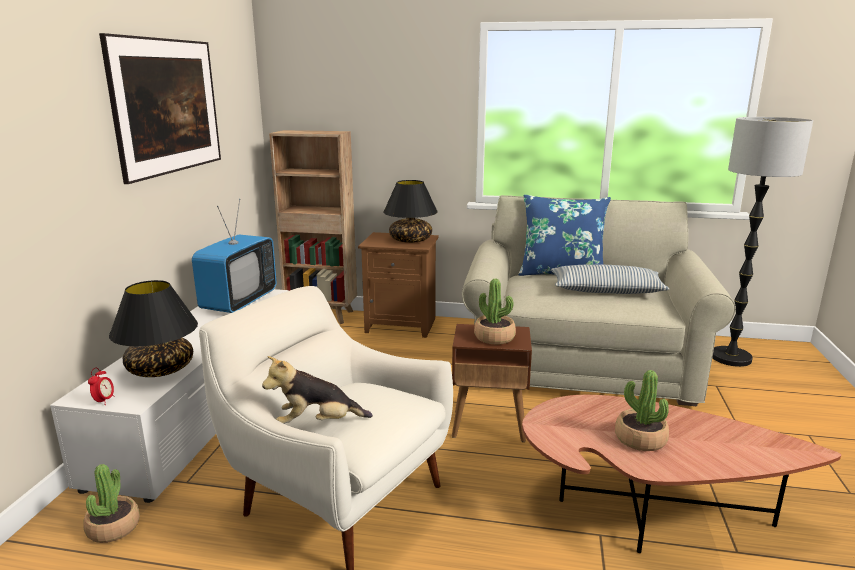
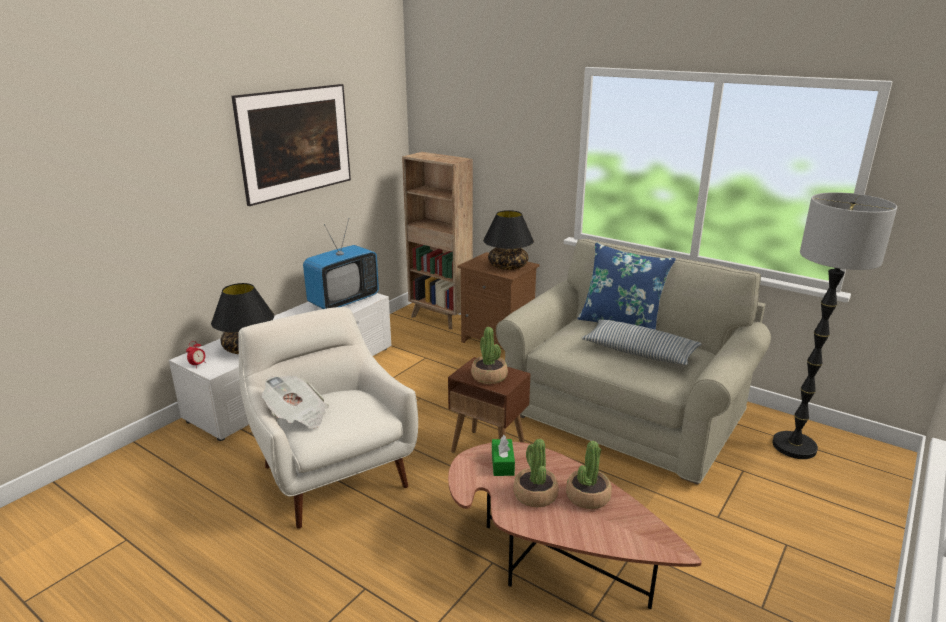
camera: 25 degrees right, 5 degrees up
potted plant [83,464,140,543] -> potted plant moved to [566,441,612,509]
plush toy [262,356,373,424] -> newspaper [262,375,329,428]
none -> green tissue box [492,435,515,476]

